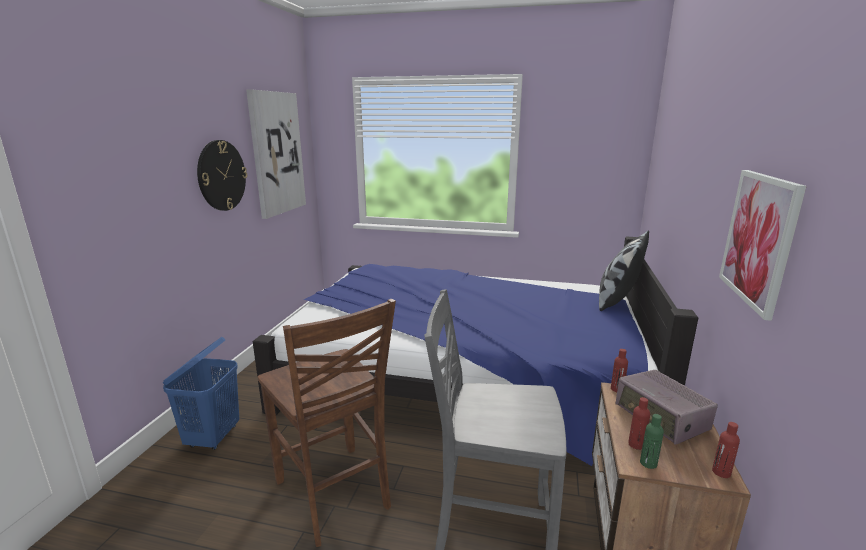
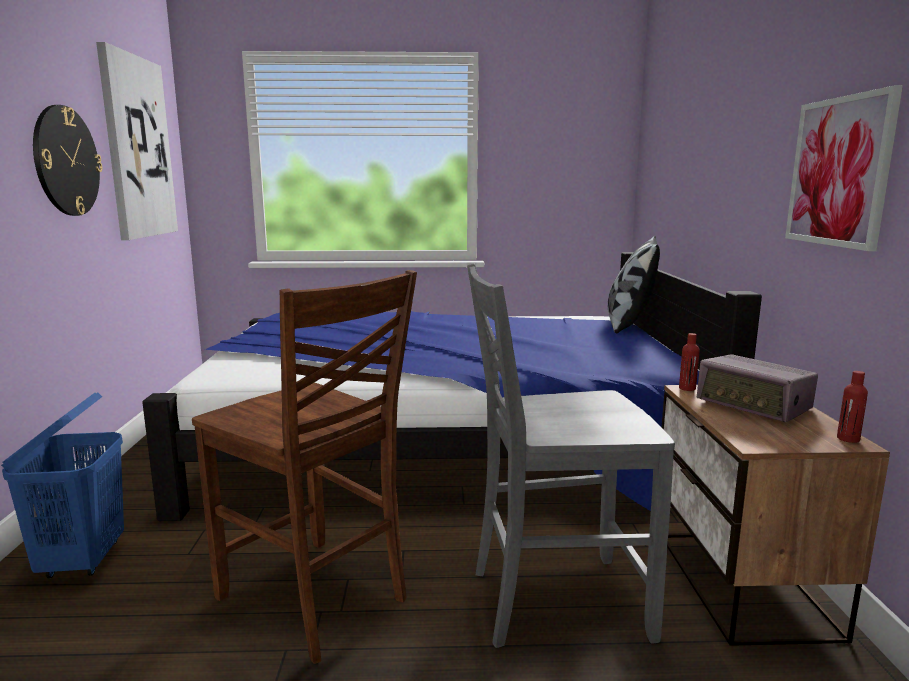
camera: 15 degrees left, 5 degrees down
red bottle [628,397,650,450] -> none
green bottle [640,414,664,469] -> none

